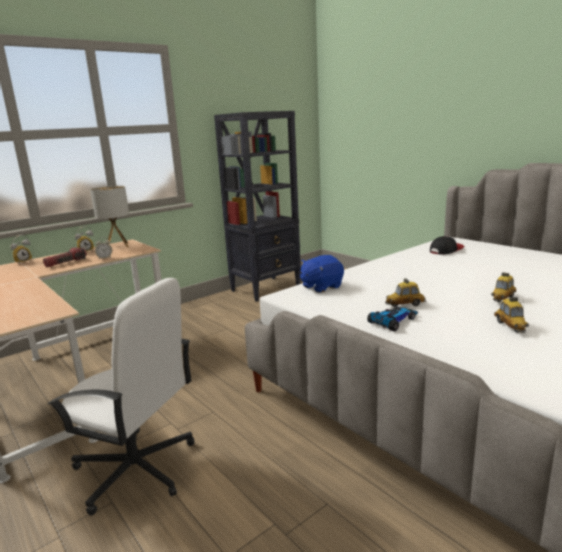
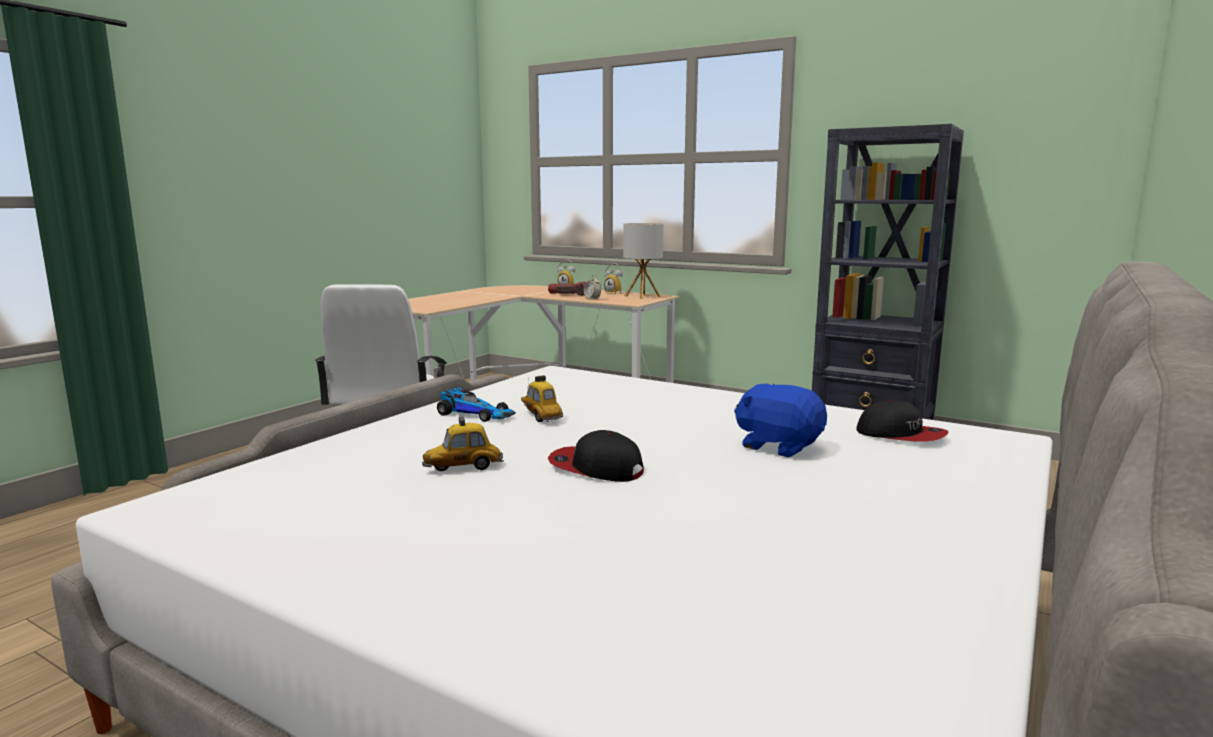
camera: 70 degrees right, 5 degrees down
blue plush toy [300,255,344,293] -> blue plush toy moved to [734,384,827,457]
toy car [491,272,516,302] -> cap [548,430,644,482]

